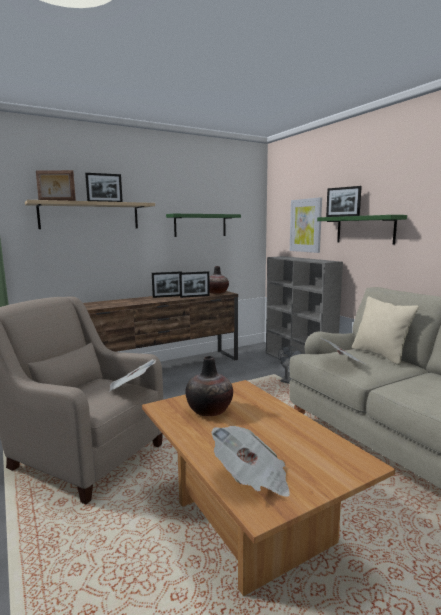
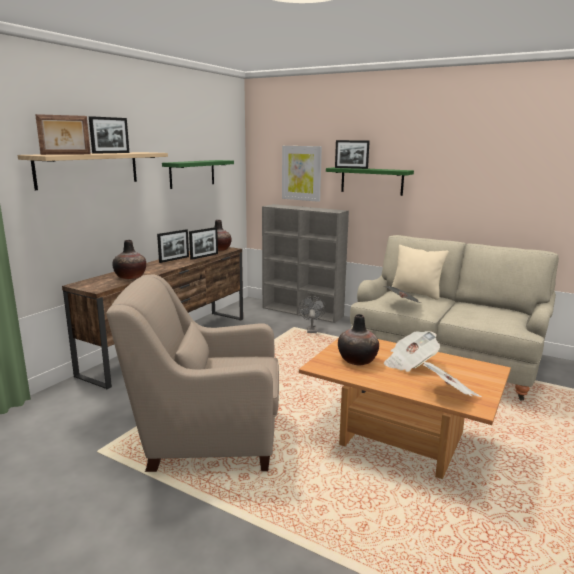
camera: 30 degrees left, 5 degrees up
newspaper [109,359,156,392] -> newspaper moved to [384,331,440,372]
none -> vase [112,240,146,279]

